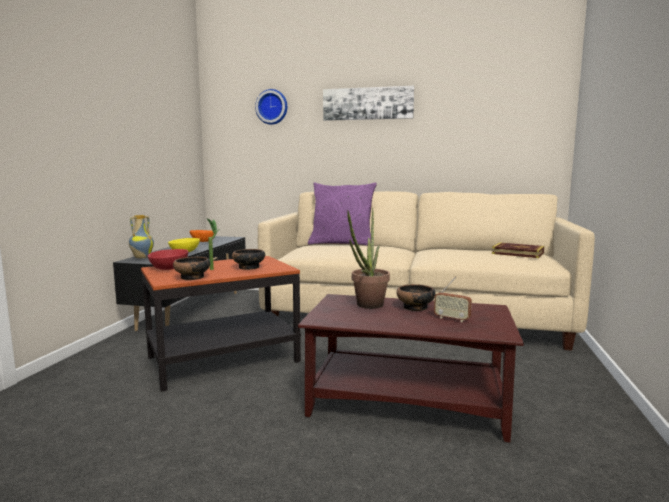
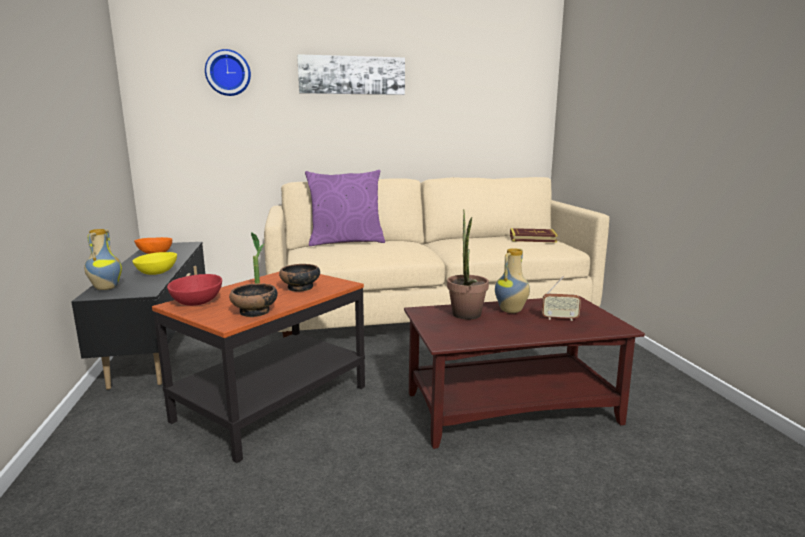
camera: 25 degrees left, 5 degrees up
bowl [396,284,436,311] -> vase [495,248,530,313]

